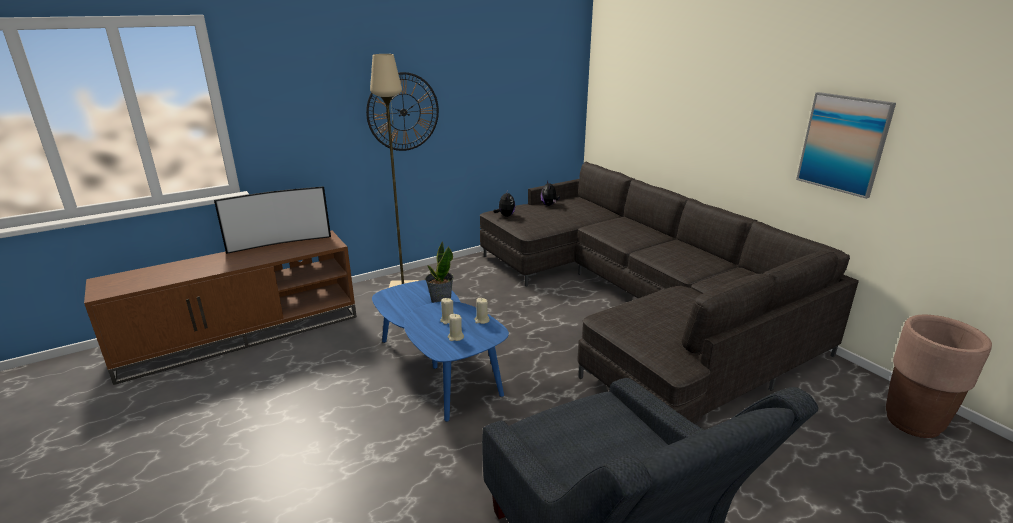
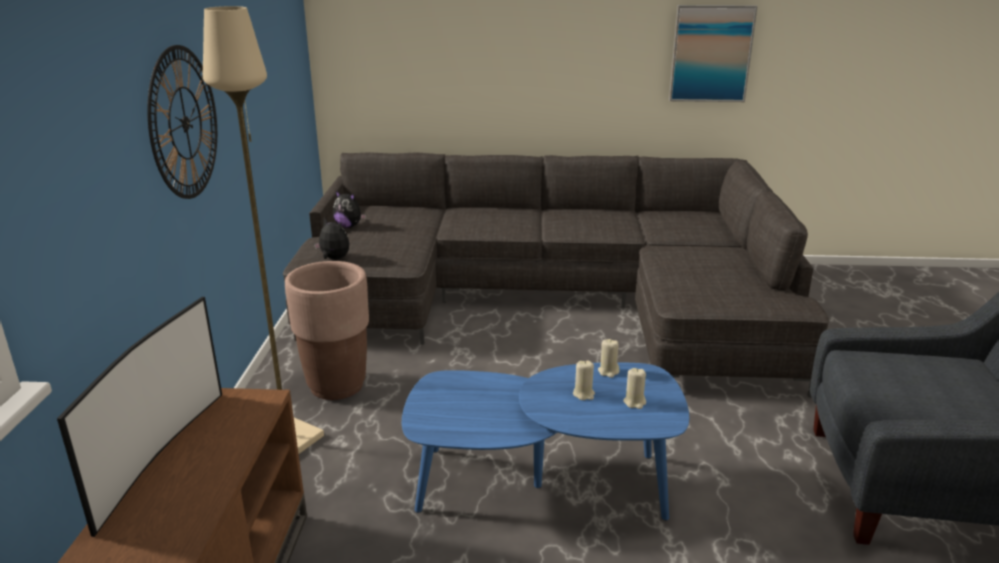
camera: 55 degrees left, 0 degrees up
potted plant [425,242,454,303] -> none
brown planter [886,315,992,438] -> brown planter moved to [285,261,369,400]

